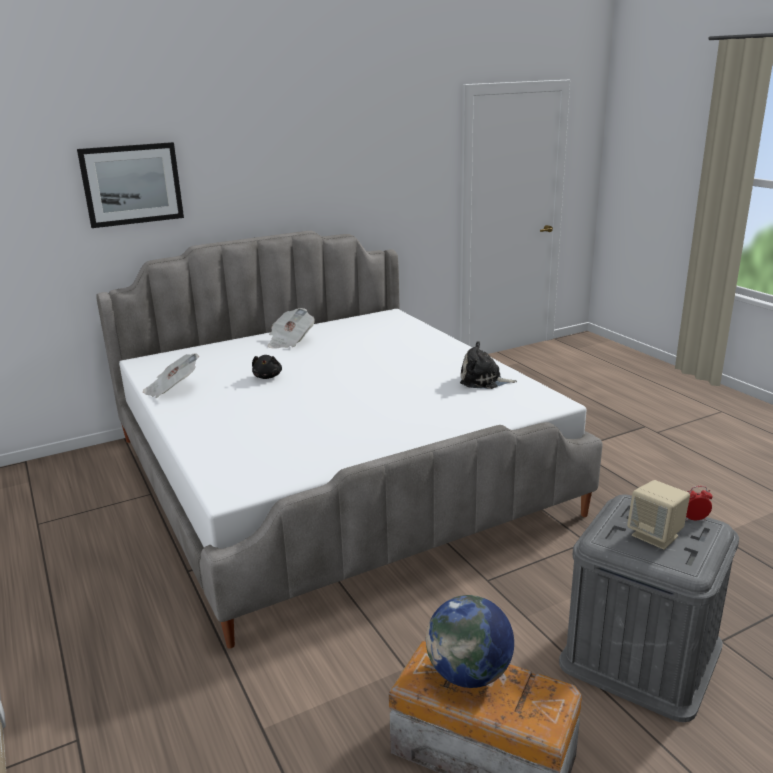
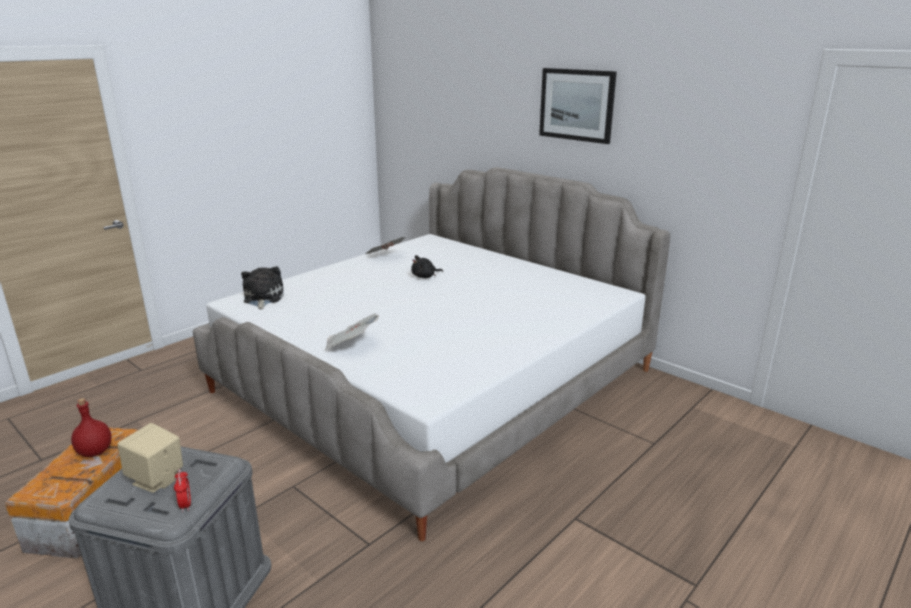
camera: 70 degrees right, 0 degrees up
picture [77,142,184,228] -> picture moved to [539,68,617,144]
newspaper [268,308,315,349] -> newspaper moved to [325,313,379,350]
globe [426,595,514,688] -> red bottle [71,398,112,457]
plush toy [460,341,517,389] -> plush toy moved to [241,266,284,310]

